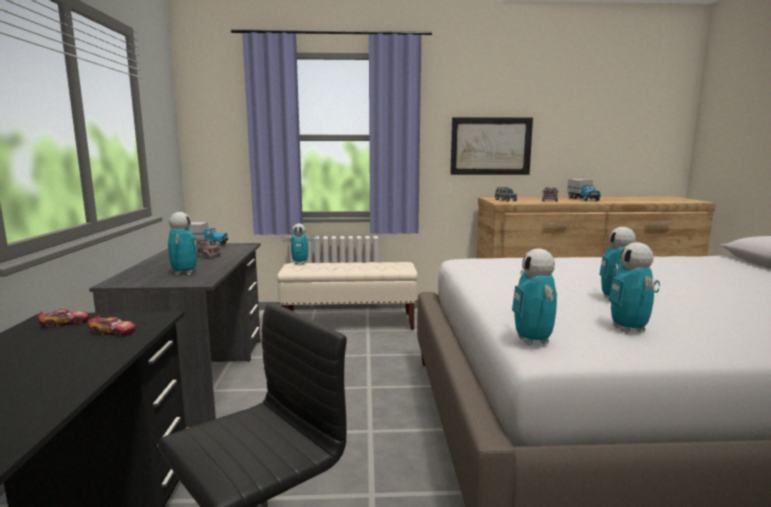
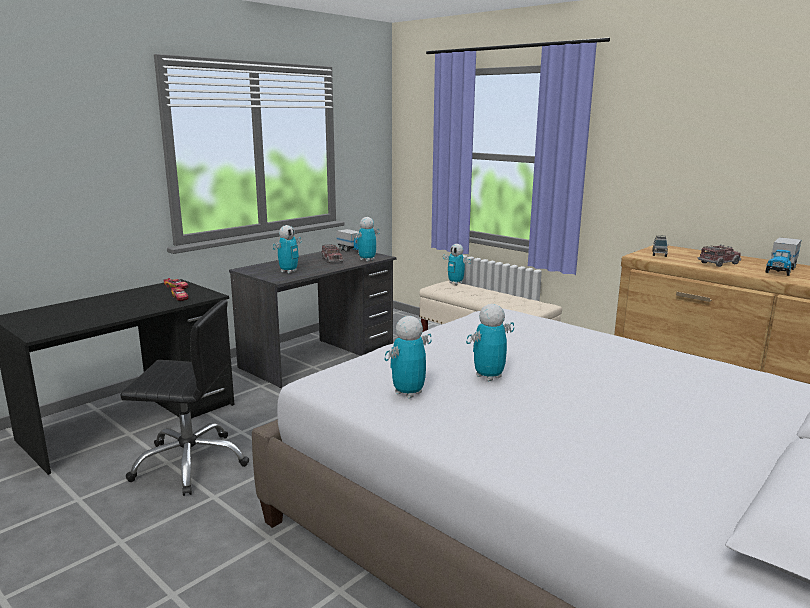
camera: 45 degrees right, 5 degrees up
picture [450,117,533,175] -> none
toy robot [512,248,557,345] -> toy robot moved to [354,217,380,261]

